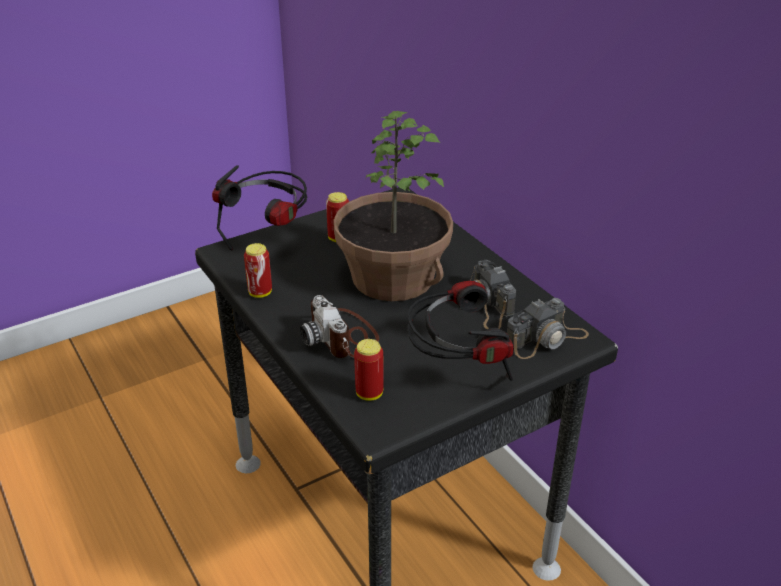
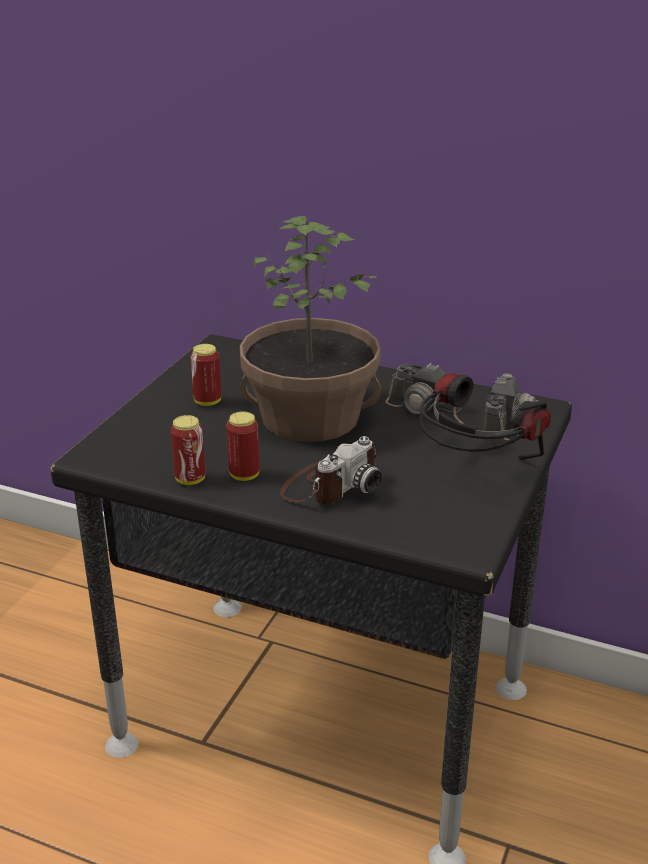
camera: 35 degrees left, 5 degrees down
headphones [212,165,307,251] -> none
camera [300,295,379,358] -> camera turned 75 degrees counterclockwise [280,436,382,505]
can [354,339,384,401] -> can moved to [226,411,260,481]

